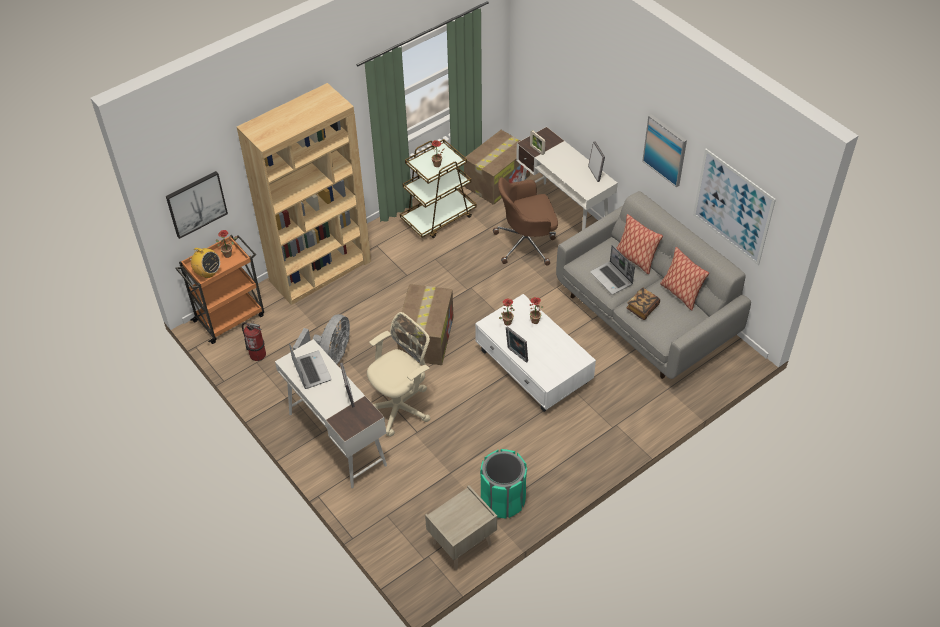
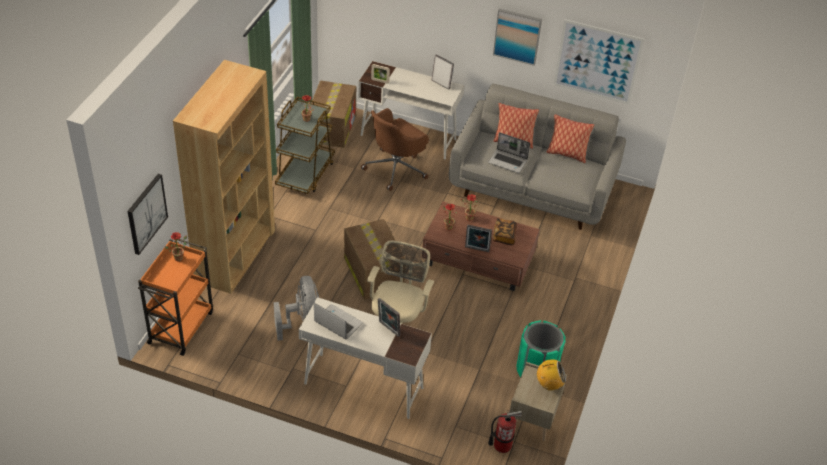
camera: 35 degrees left, 5 degrees down
radio [187,248,220,278] -> radio moved to [537,359,566,391]
fire extinguisher [242,321,266,361] -> fire extinguisher moved to [488,410,522,453]
white coffee table [475,294,596,412] -> brown coffee table [423,202,540,291]
book [626,288,660,320] -> book moved to [493,218,517,245]

